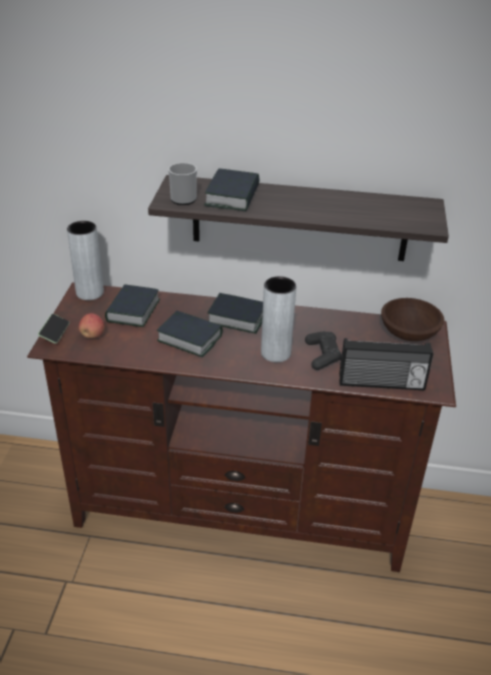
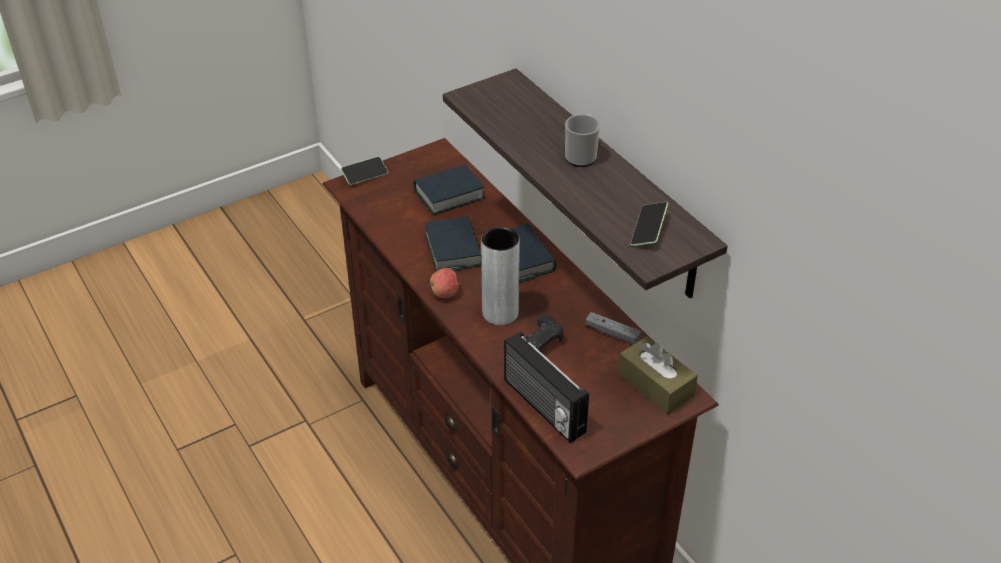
camera: 50 degrees right, 5 degrees up
grey vase [67,221,104,300] -> none
apple [79,313,105,338] -> apple moved to [430,268,460,298]
mug [168,163,197,205] -> mug moved to [565,114,600,167]
book [204,168,260,211] -> none
brown bowl [381,298,444,341] -> brown tissue box [618,336,698,414]
none -> grey game controller [585,312,641,344]
none -> phone [630,202,668,246]

